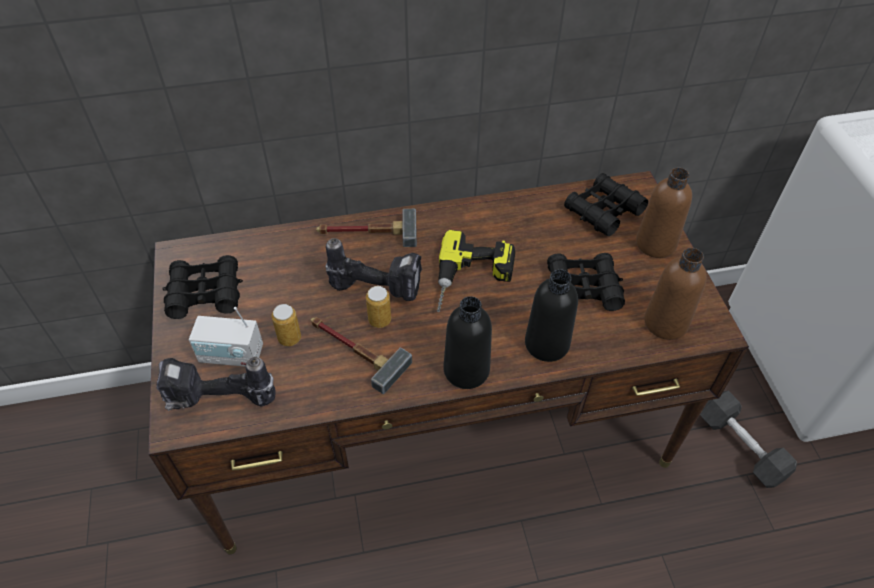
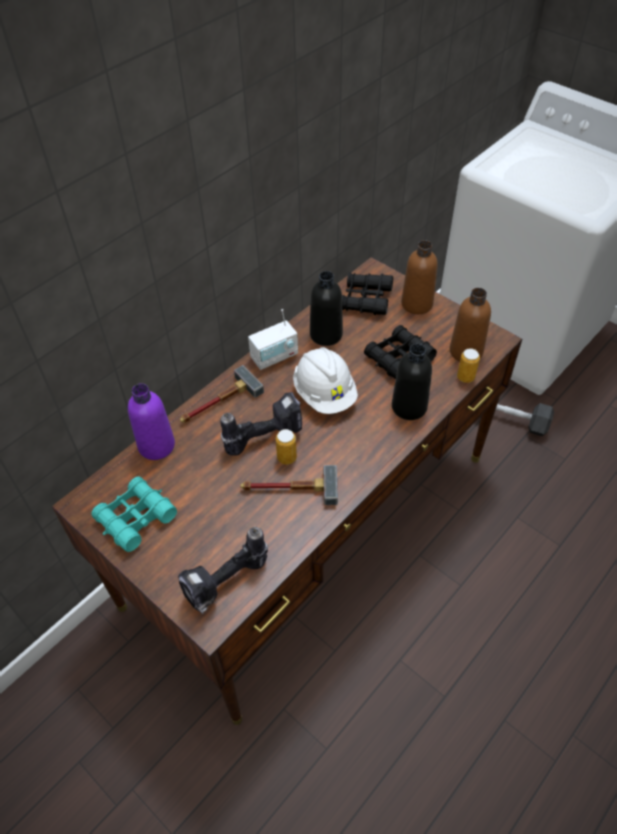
camera: 35 degrees left, 0 degrees up
black binoculars [162,255,243,319] -> turquoise binoculars [91,477,177,552]
radio [189,307,263,367] -> radio moved to [248,309,298,370]
can [272,304,301,346] -> can moved to [457,348,480,383]
power drill [437,230,515,312] -> white hard hat [293,347,358,414]
black bottle [443,296,492,389] -> black bottle moved to [310,271,343,346]
none -> purple bottle [128,384,175,460]

